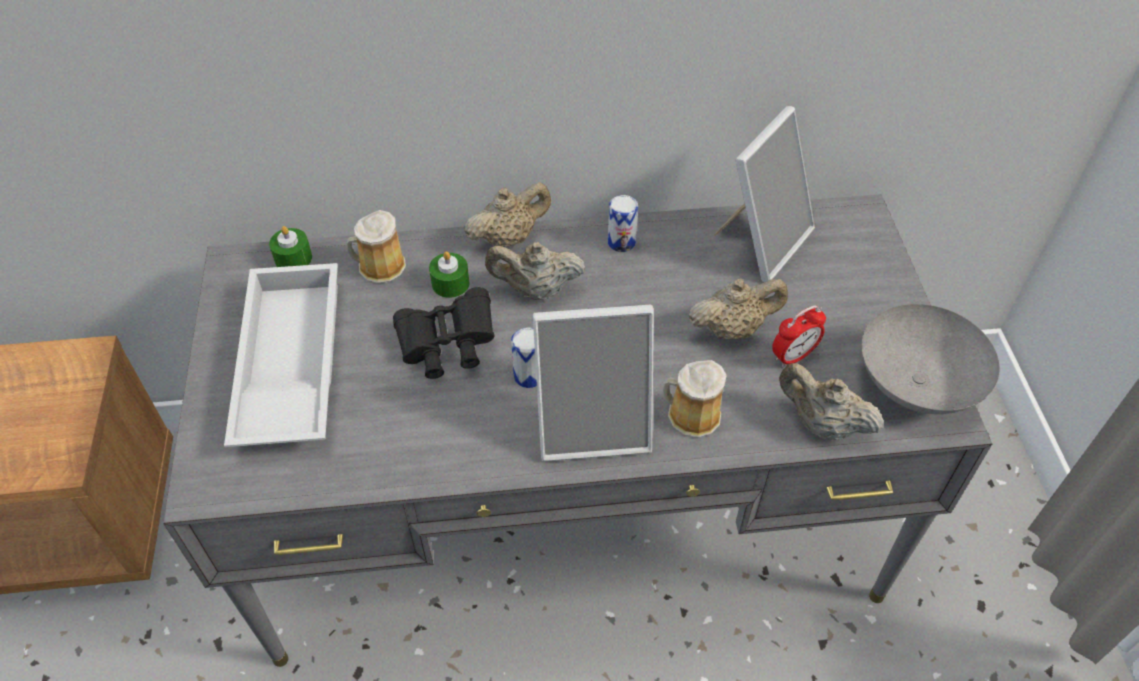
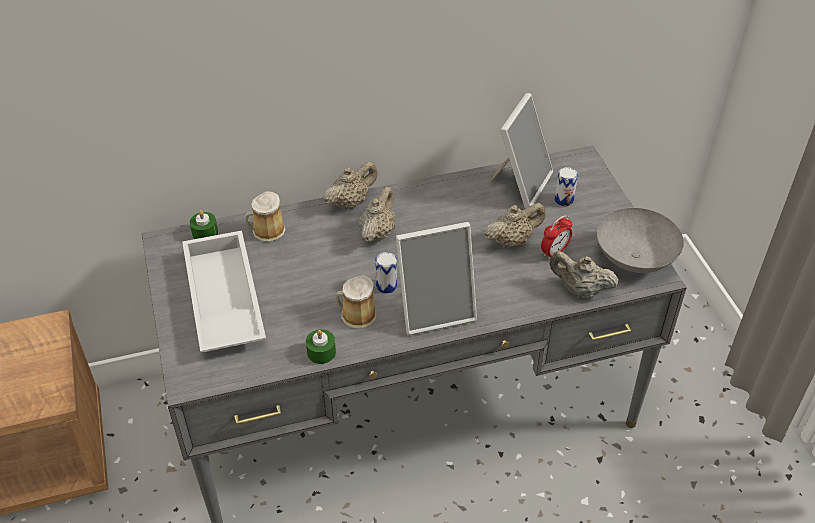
camera: 10 degrees left, 5 degrees down
black binoculars [393,287,495,379] -> none
green candle [429,252,469,298] -> green candle moved to [306,329,336,364]
beige teapot [485,242,585,300] -> beige teapot turned 120 degrees clockwise [359,186,396,242]
can [608,195,638,252] -> can moved to [554,167,578,207]
mug [663,360,727,437] -> mug moved to [335,275,376,328]

